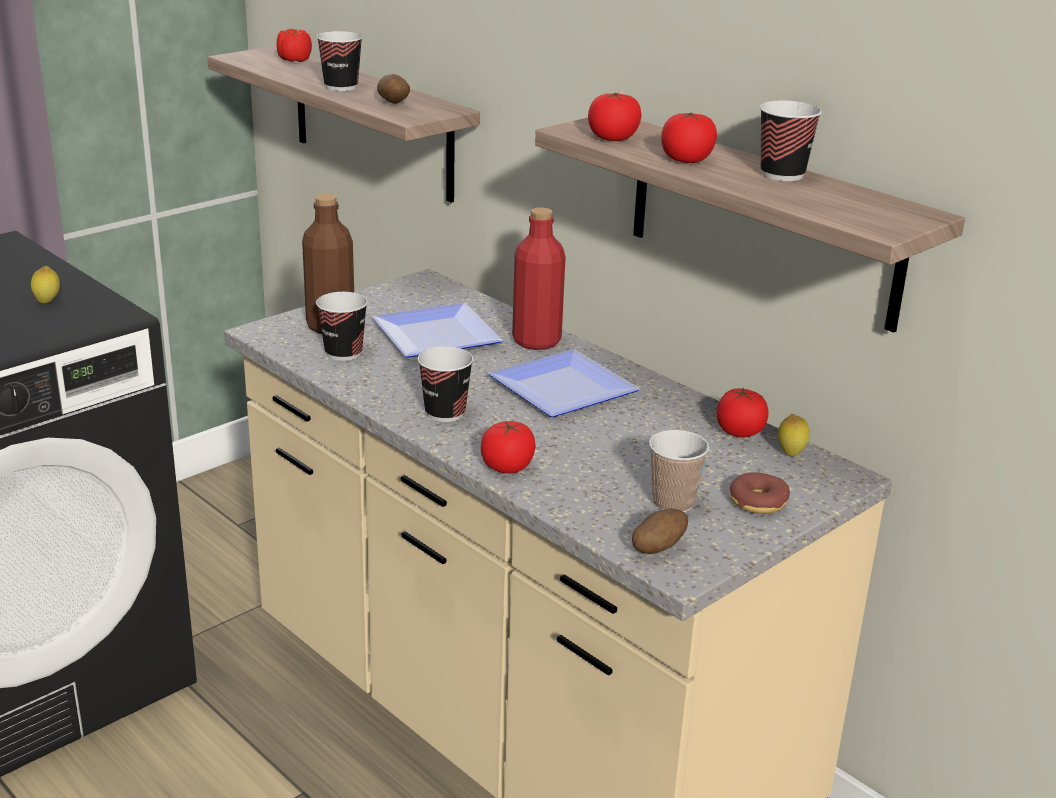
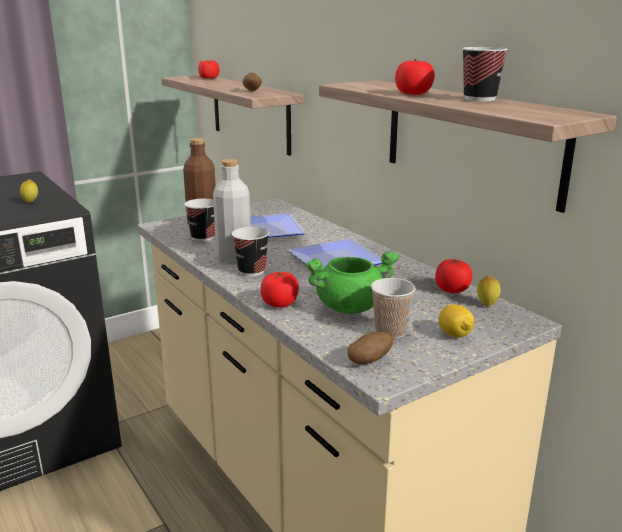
camera: 10 degrees right, 5 degrees down
cup [316,31,363,91] -> none
red bottle [512,207,566,350] -> none
tomato [588,93,642,141] -> none
donut [730,473,790,514] -> lemon [438,305,474,337]
none -> grey bottle [213,159,251,262]
none -> green cooking pot [305,251,400,314]

